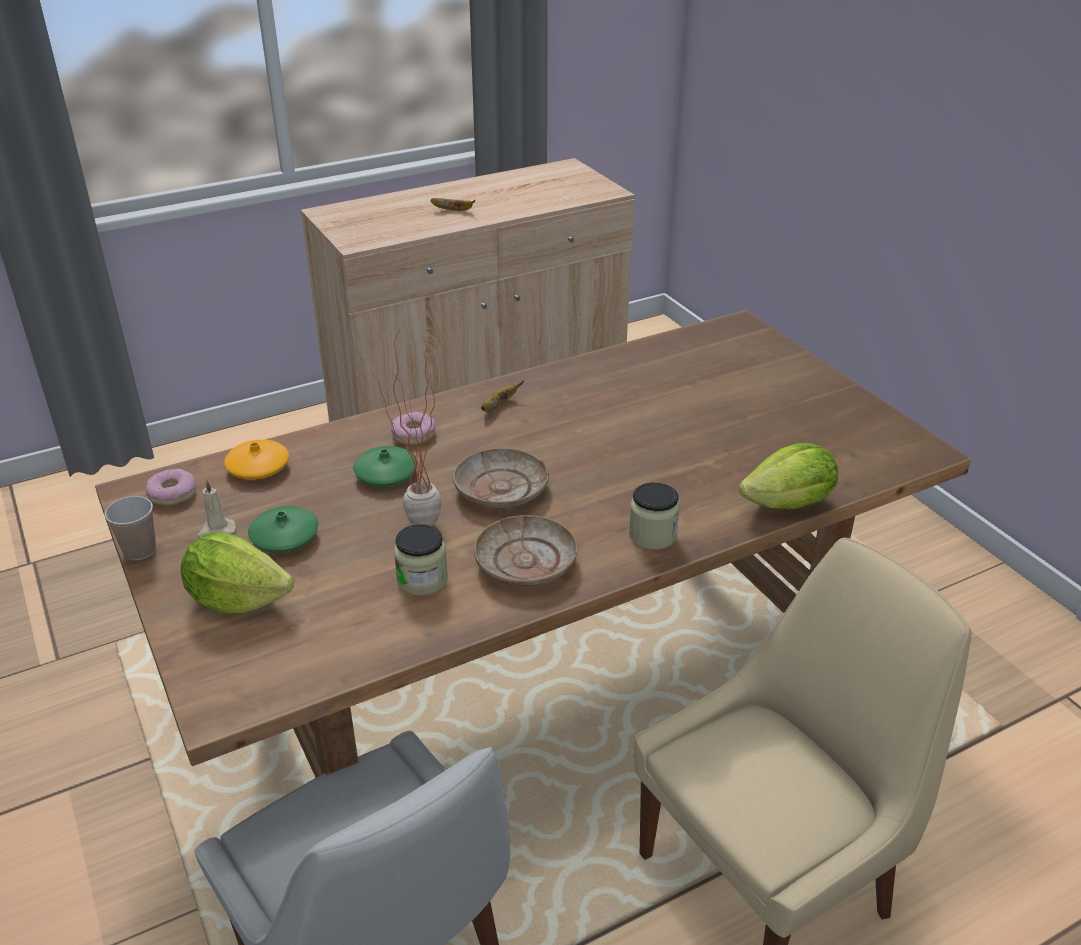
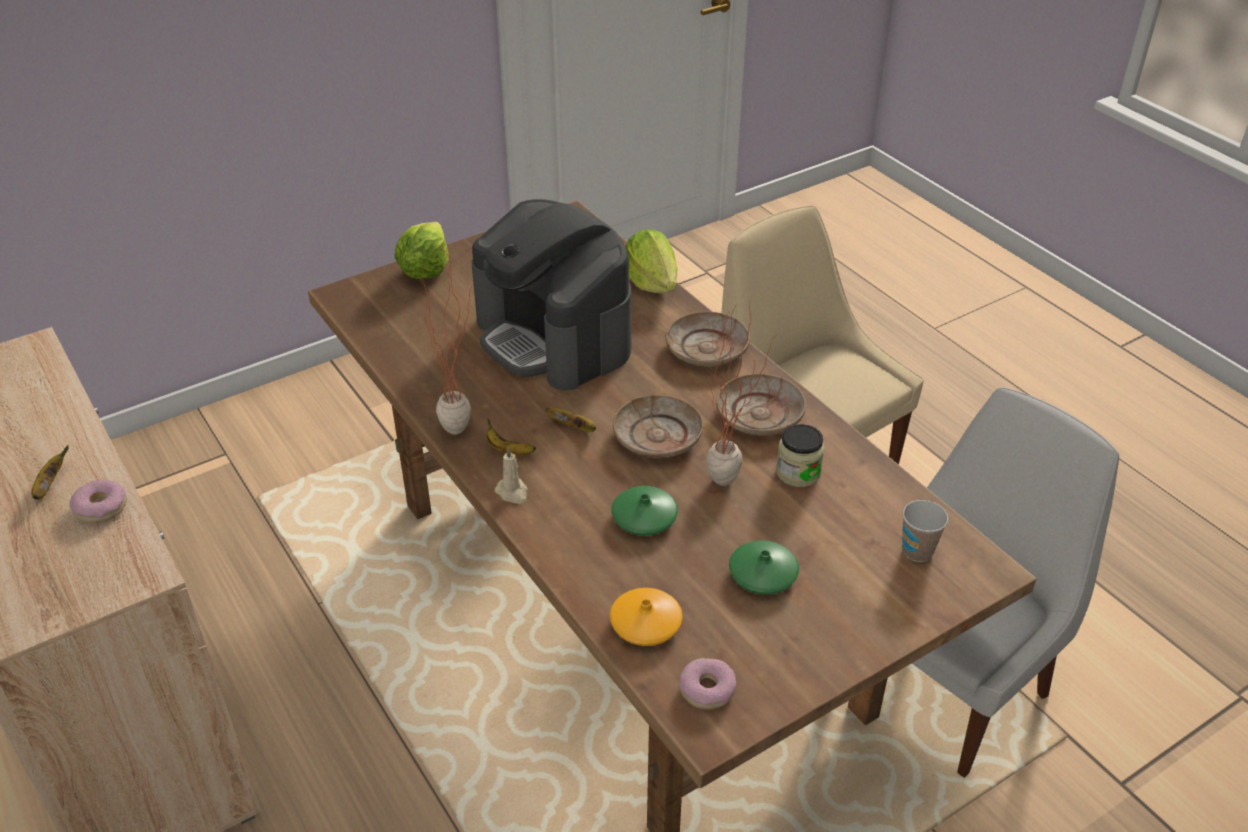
camera: 95 degrees left, 5 degrees up
cup [104,496,156,561] -> cup moved to [902,500,949,562]
lettuce [180,532,294,614] -> lettuce moved to [395,222,449,279]
beige candle [197,480,236,539] -> beige candle moved to [495,447,528,504]
donut [391,412,436,445] -> donut moved to [69,480,127,523]
jar [629,482,680,550] -> beige plate [665,312,750,367]
none -> potted plant [419,251,475,435]
none -> coffee machine [472,199,632,391]
none -> banana [546,407,596,432]

